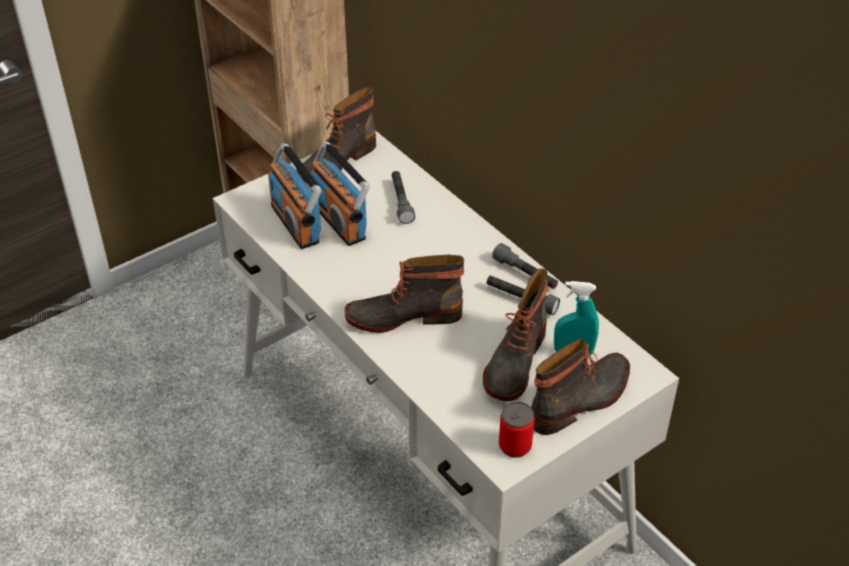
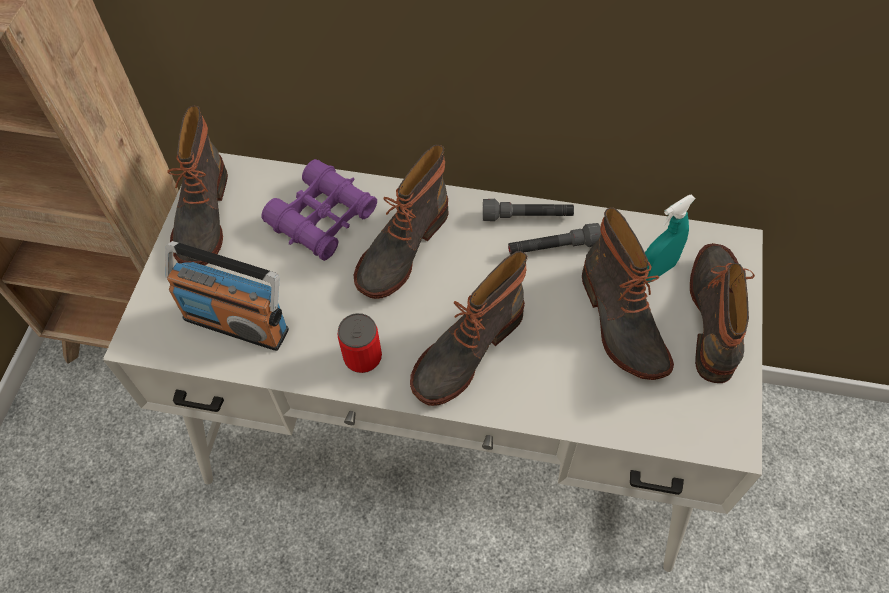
camera: 40 degrees left, 15 degrees up
radio [310,142,370,246] -> none
grey flashlight [392,171,415,224] -> purple binoculars [262,159,377,261]
can [499,402,535,458] -> can moved to [338,313,382,373]
none -> boot [354,145,448,299]

